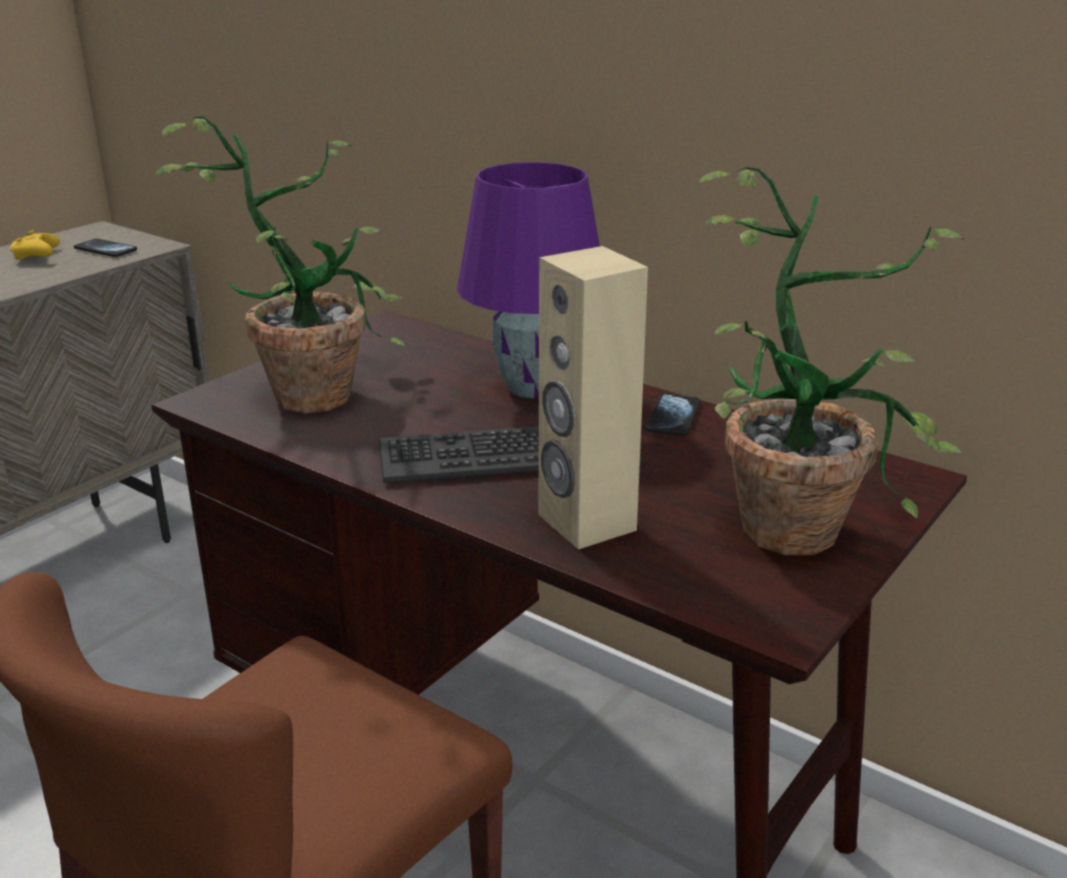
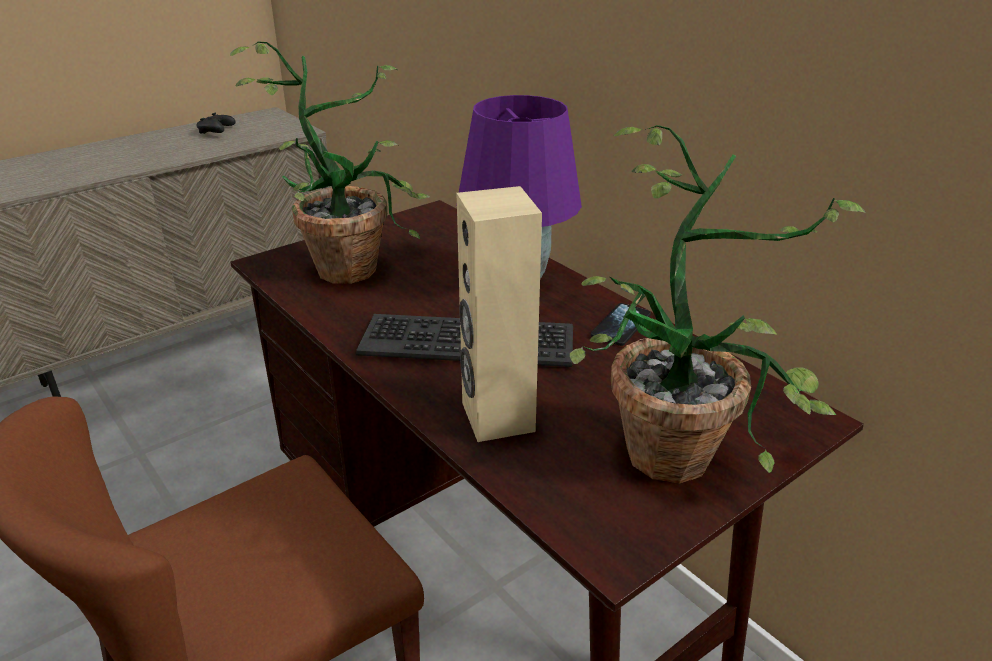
camera: 15 degrees right, 5 degrees up
yellow game controller [10,230,60,259] -> black game controller [196,112,236,134]
phone [74,238,137,257] -> none

